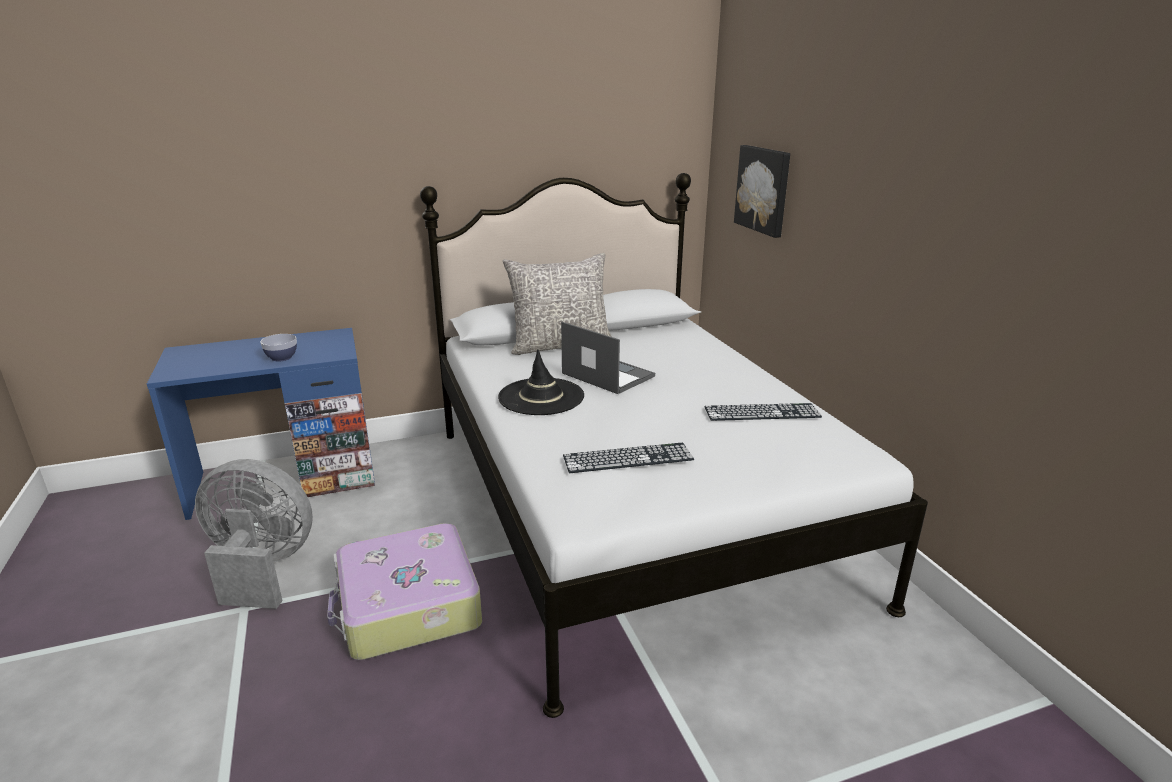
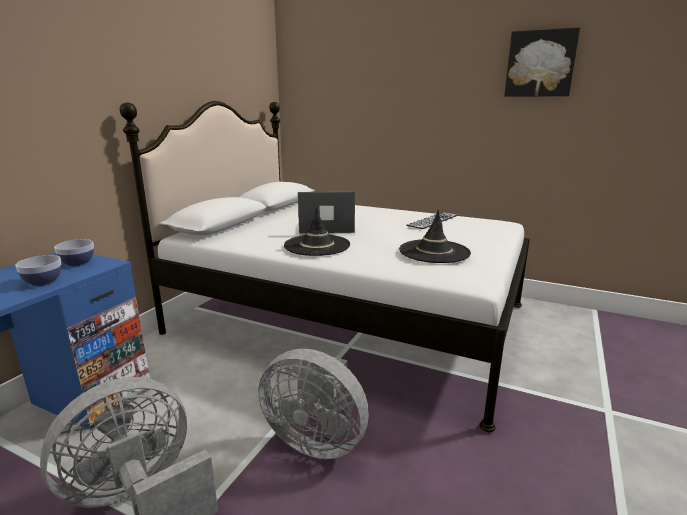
camera: 45 degrees left, 5 degrees down
suitcase [327,523,482,660] -> grey fan [259,349,369,459]
grey pillow [503,253,611,355] -> none
keyboard [563,443,694,473] -> black hat [399,210,471,263]
picture [734,145,790,238] -> picture moved to [504,27,580,97]
none -> bowl [54,239,94,267]

